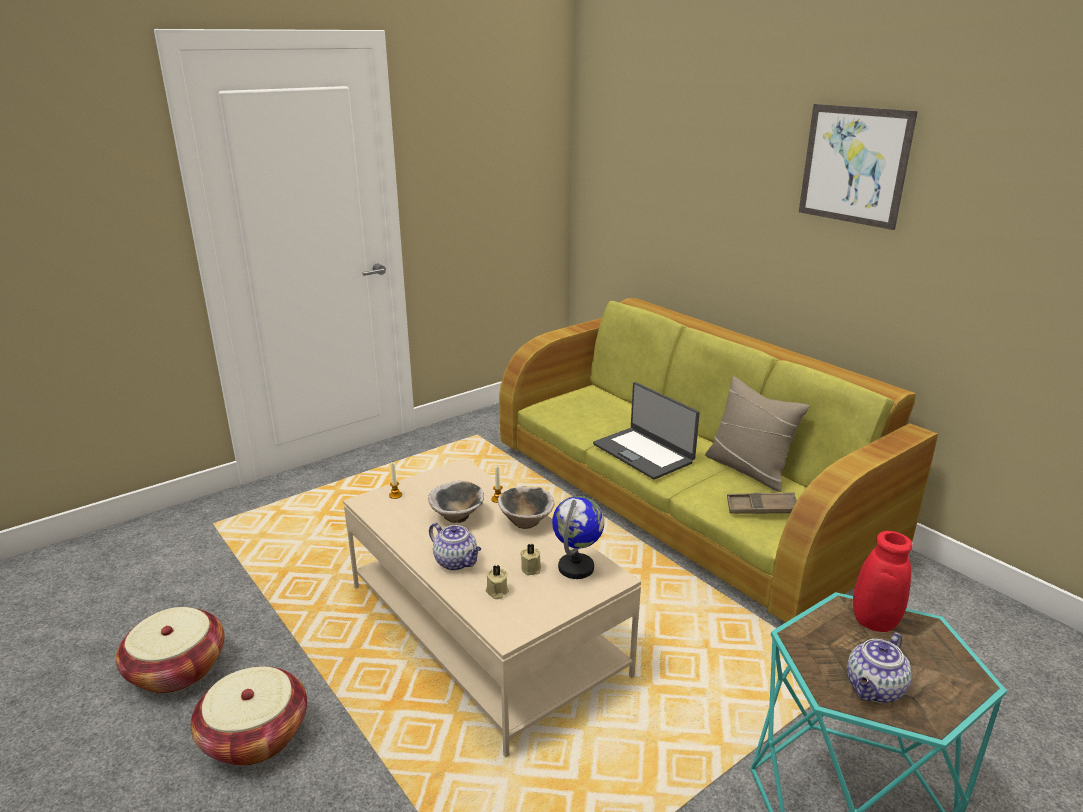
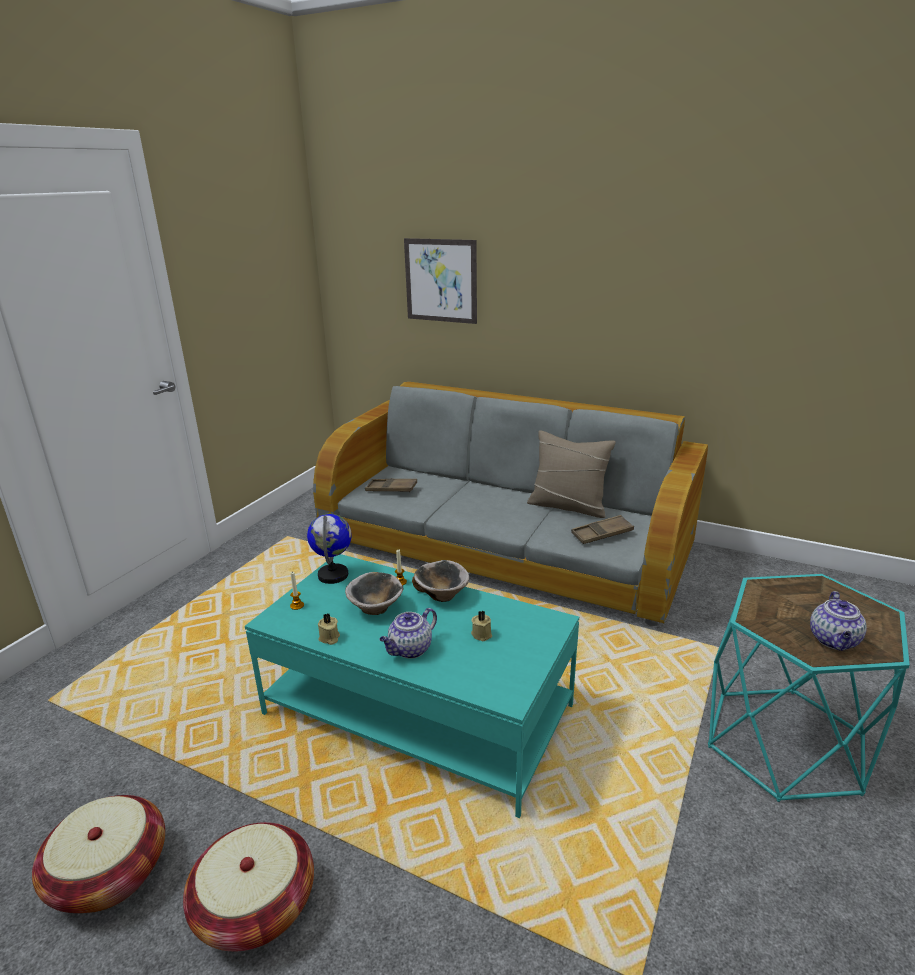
camera: 25 degrees left, 0 degrees up
beige coffee table [343,458,641,757] -> turquoise coffee table [245,554,579,818]
teapot [429,523,481,571] -> teapot turned 120 degrees clockwise [379,608,437,659]
beige candle [486,565,509,599] -> beige candle moved to [318,614,340,645]
green sofa [499,298,938,625] -> grey sofa [313,382,708,626]
globe [552,496,604,579] -> globe moved to [307,513,352,584]
laptop [593,382,700,480] -> none
picture [799,104,918,230] -> picture moved to [404,238,477,324]
red vase [853,531,913,632] -> none
none -> brown tray [365,479,417,492]

